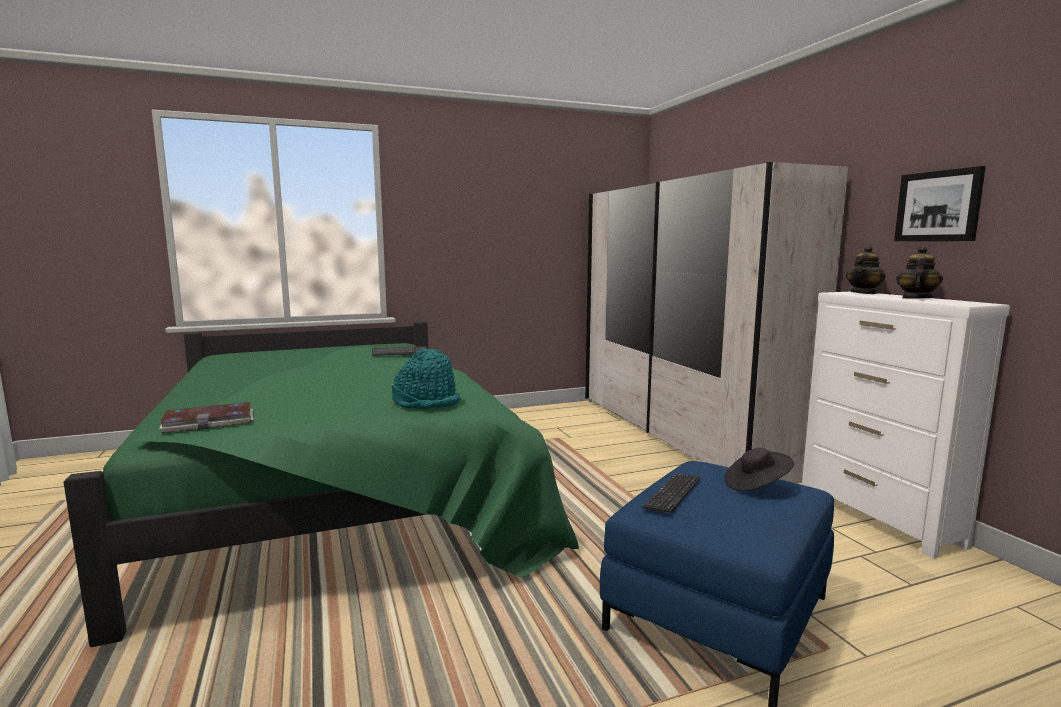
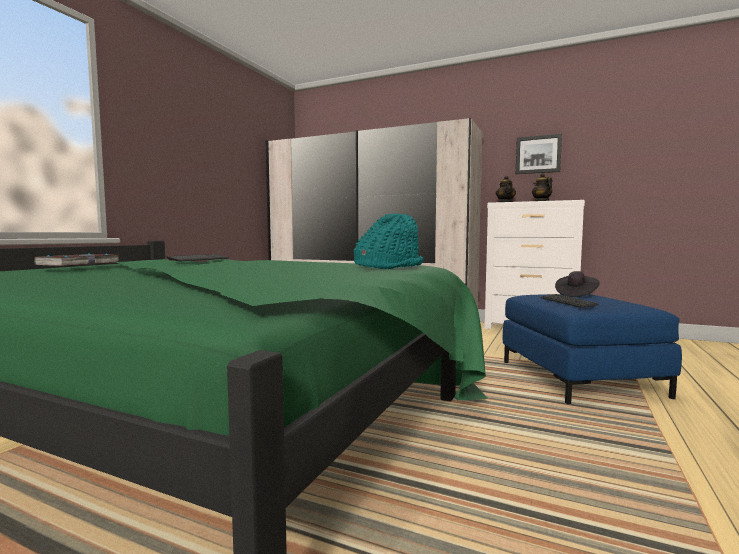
camera: 45 degrees left, 5 degrees down
book [159,402,253,433] -> book moved to [34,253,119,266]

